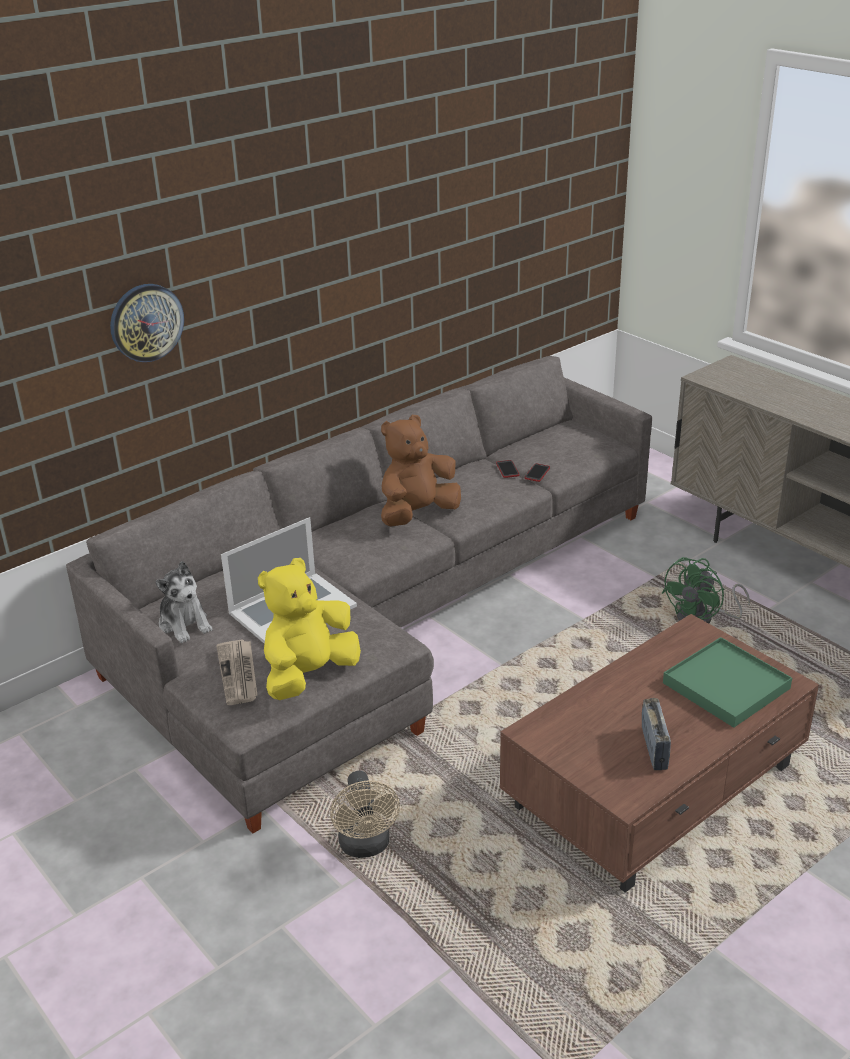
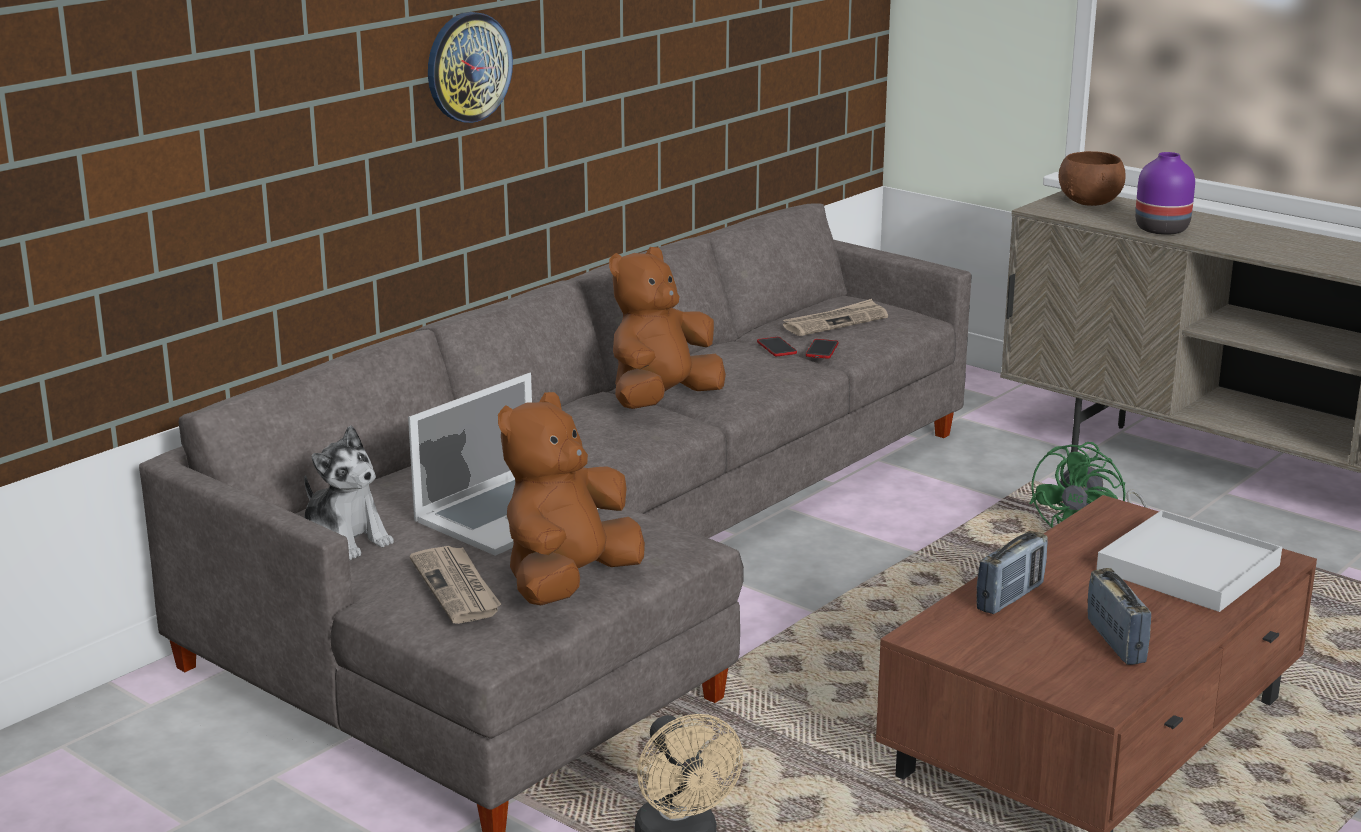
camera: 10 degrees left, 10 degrees down
wall clock [110,284,184,362] -> wall clock moved to [428,12,513,123]
yellow plush toy [258,558,361,700] -> brown plush toy [498,392,645,605]
green tray [663,637,792,728] -> white tray [1096,510,1282,612]
none -> newspaper [783,299,888,336]
none -> radio [977,531,1048,614]
none -> brown bowl [1058,151,1125,206]
none -> purple vase [1135,152,1195,235]

